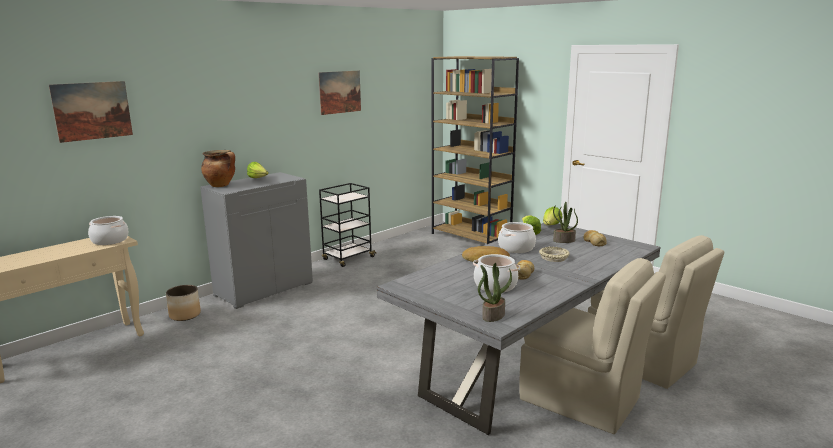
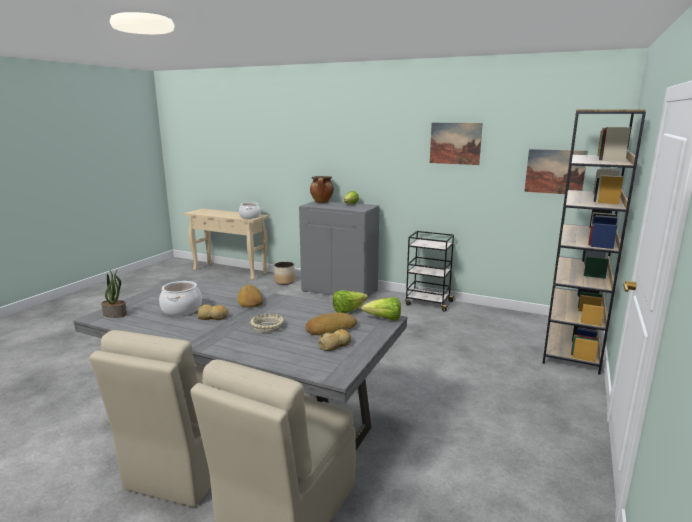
camera: 70 degrees right, 0 degrees up
picture [49,81,133,143] -> picture moved to [524,149,588,194]
cooking pot [498,222,536,253] -> none
potted plant [553,202,578,243] -> bread [305,313,357,335]

